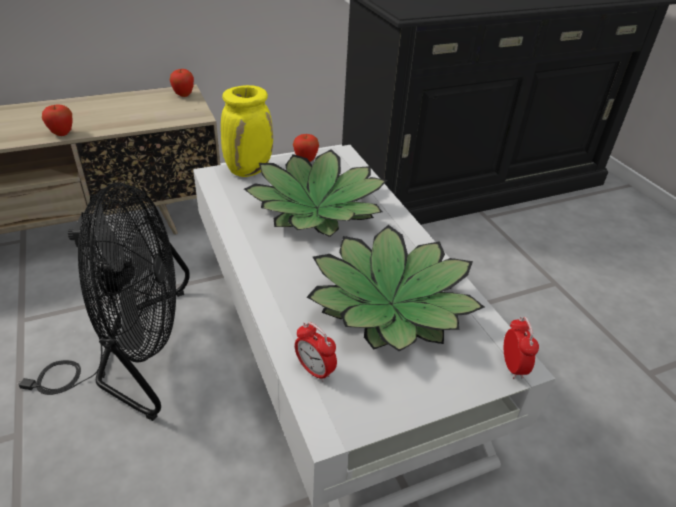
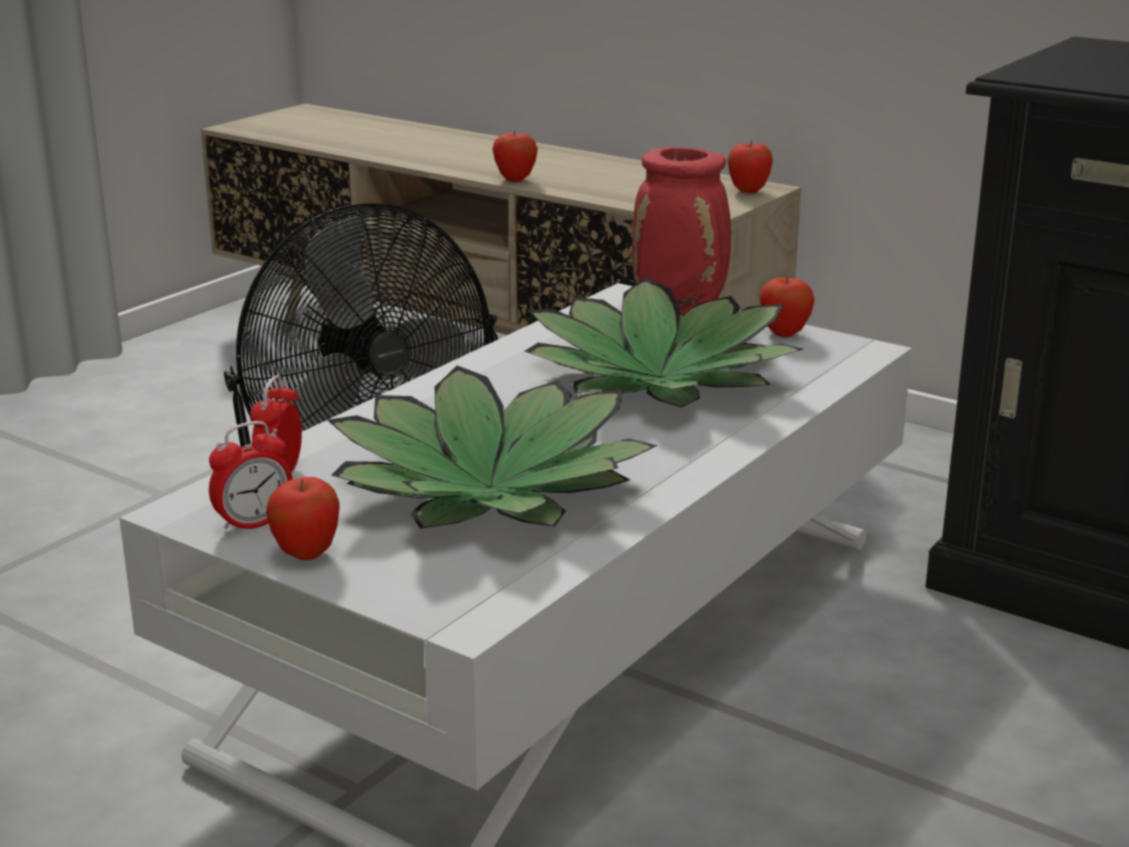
camera: 60 degrees right, 15 degrees down
yellow vase [221,85,273,177] -> red vase [632,147,731,316]
alarm clock [504,316,539,379] -> alarm clock moved to [209,421,293,535]
none -> apple [266,477,340,560]

